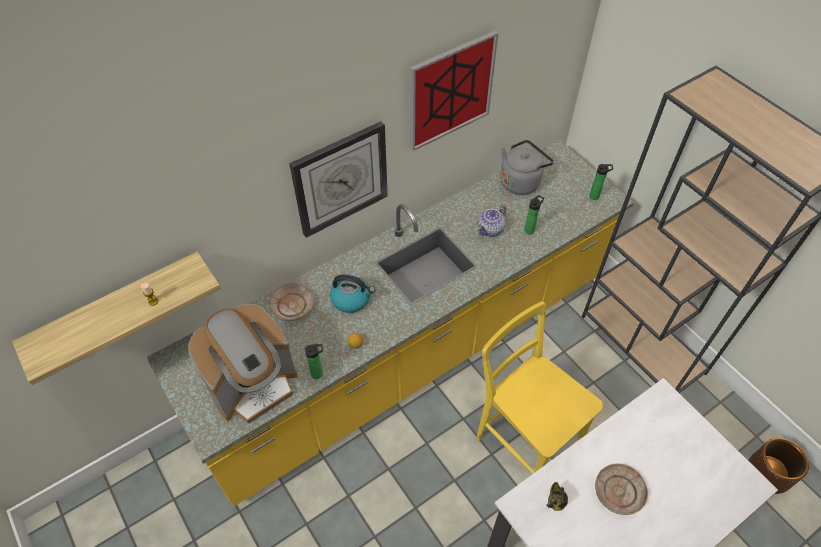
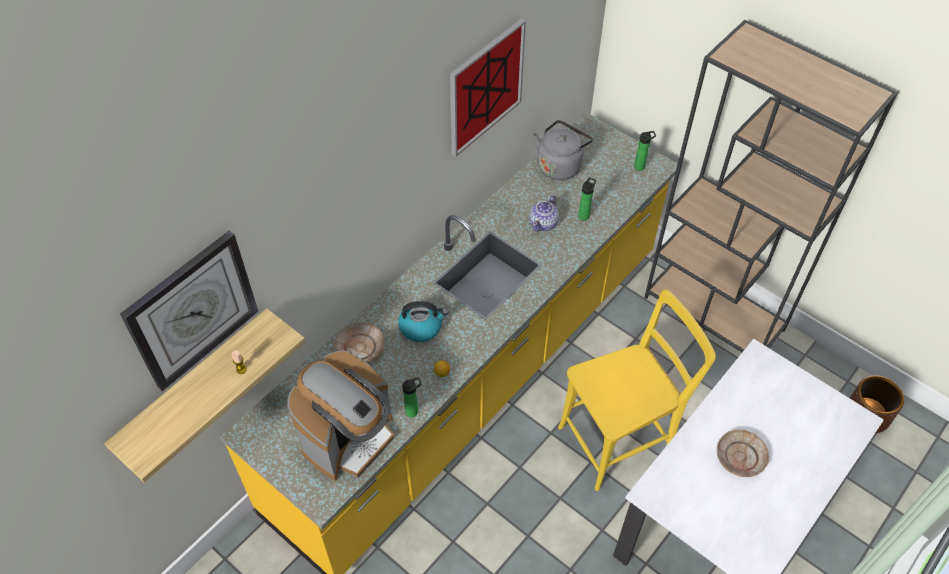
camera: 15 degrees left, 0 degrees up
wall clock [289,121,388,238] -> wall clock moved to [120,231,258,391]
yellow chair [476,302,603,474] -> yellow chair turned 120 degrees clockwise [558,289,716,491]
mug [547,482,568,511] -> none

